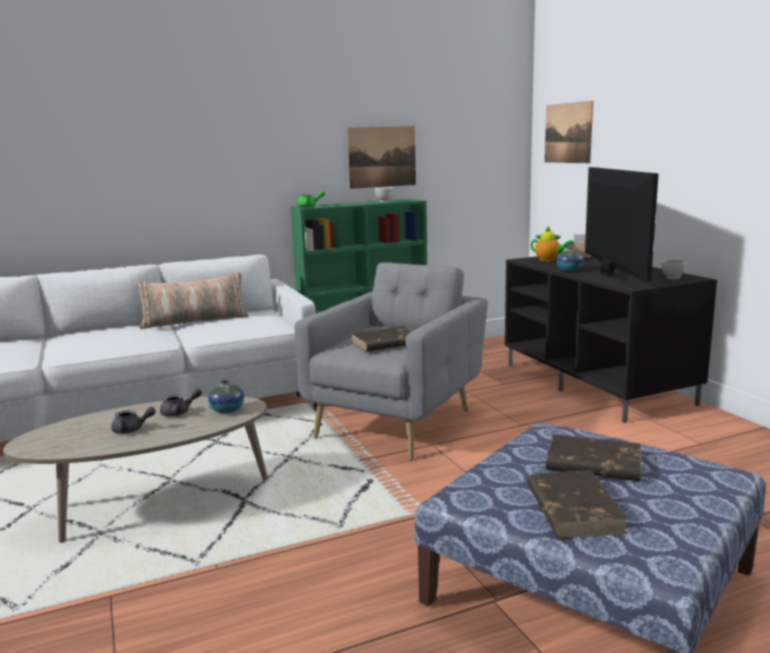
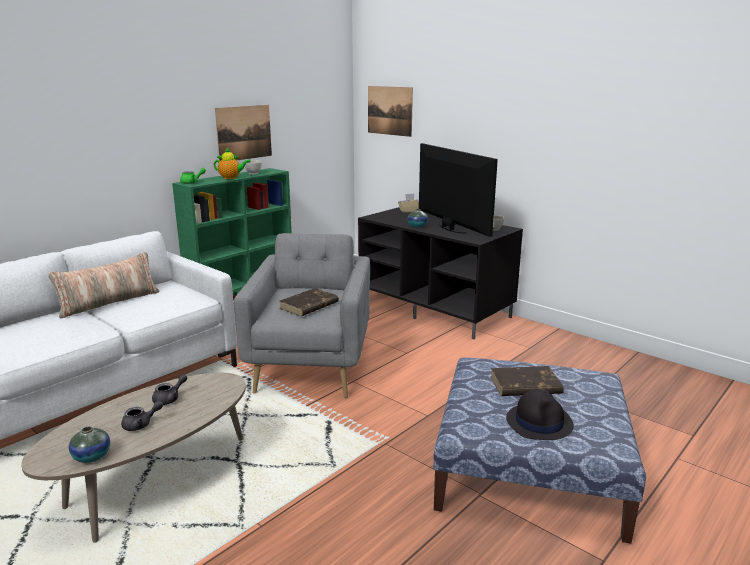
camera: 25 degrees left, 5 degrees up
vase [208,380,244,413] -> vase moved to [69,427,110,463]
brown book [527,470,628,538] -> black hat [506,389,574,440]
teapot [531,226,574,261] -> teapot moved to [214,148,251,179]

